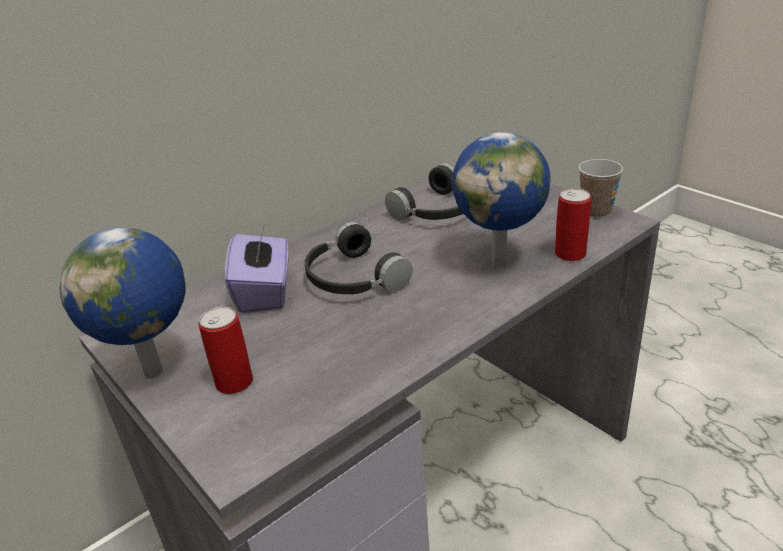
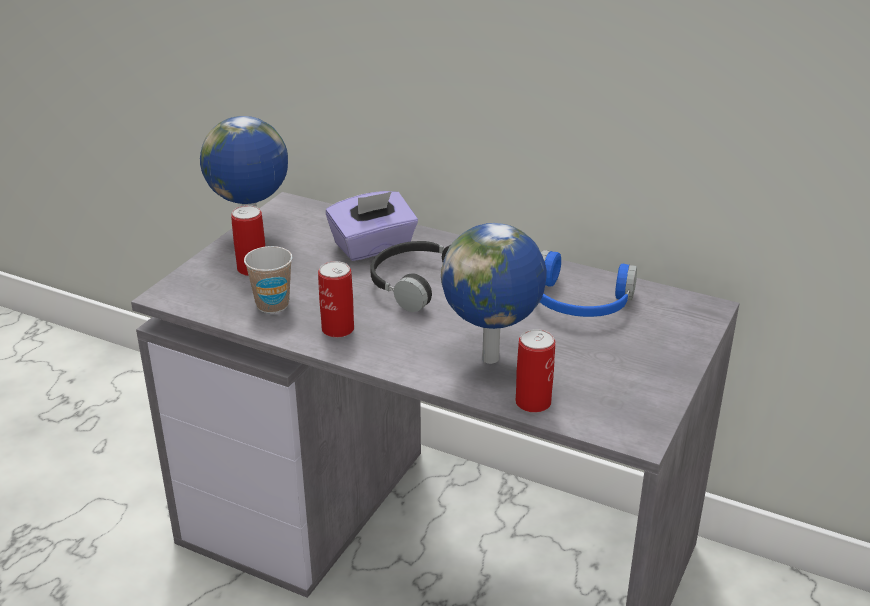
camera: 65 degrees right, 0 degrees up
black headphones [385,163,463,220] -> blue headphones [540,250,637,317]
cup [579,159,623,218] -> cup moved to [244,246,293,313]
none -> can [318,261,354,338]

